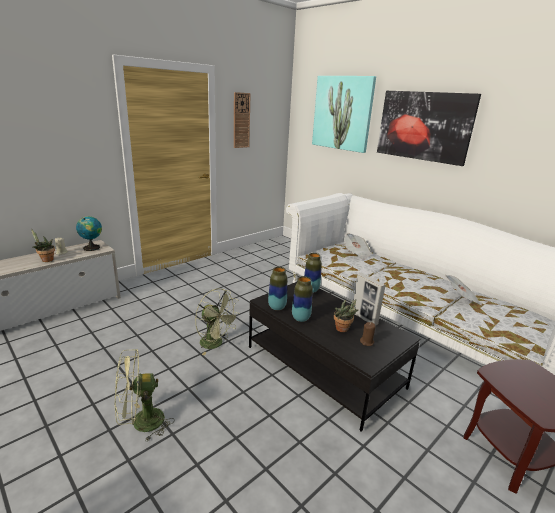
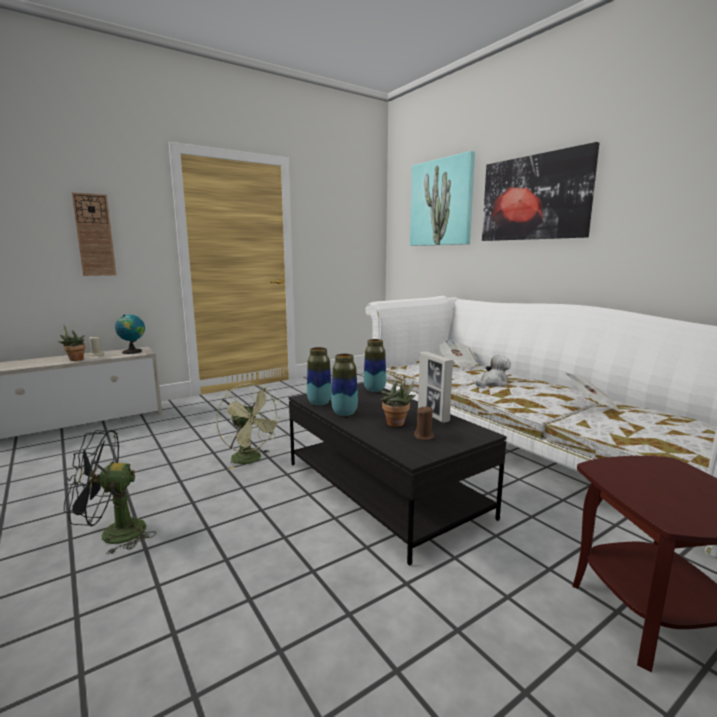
camera: 10 degrees right, 10 degrees down
green fan [115,349,174,441] -> black fan [64,430,156,555]
wall clock [234,92,251,148] -> wall clock moved to [72,192,116,276]
none -> plush toy [475,355,511,387]

